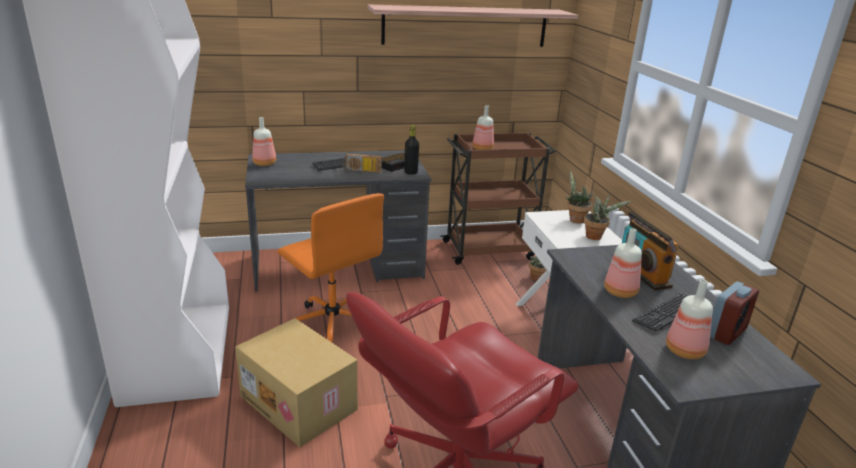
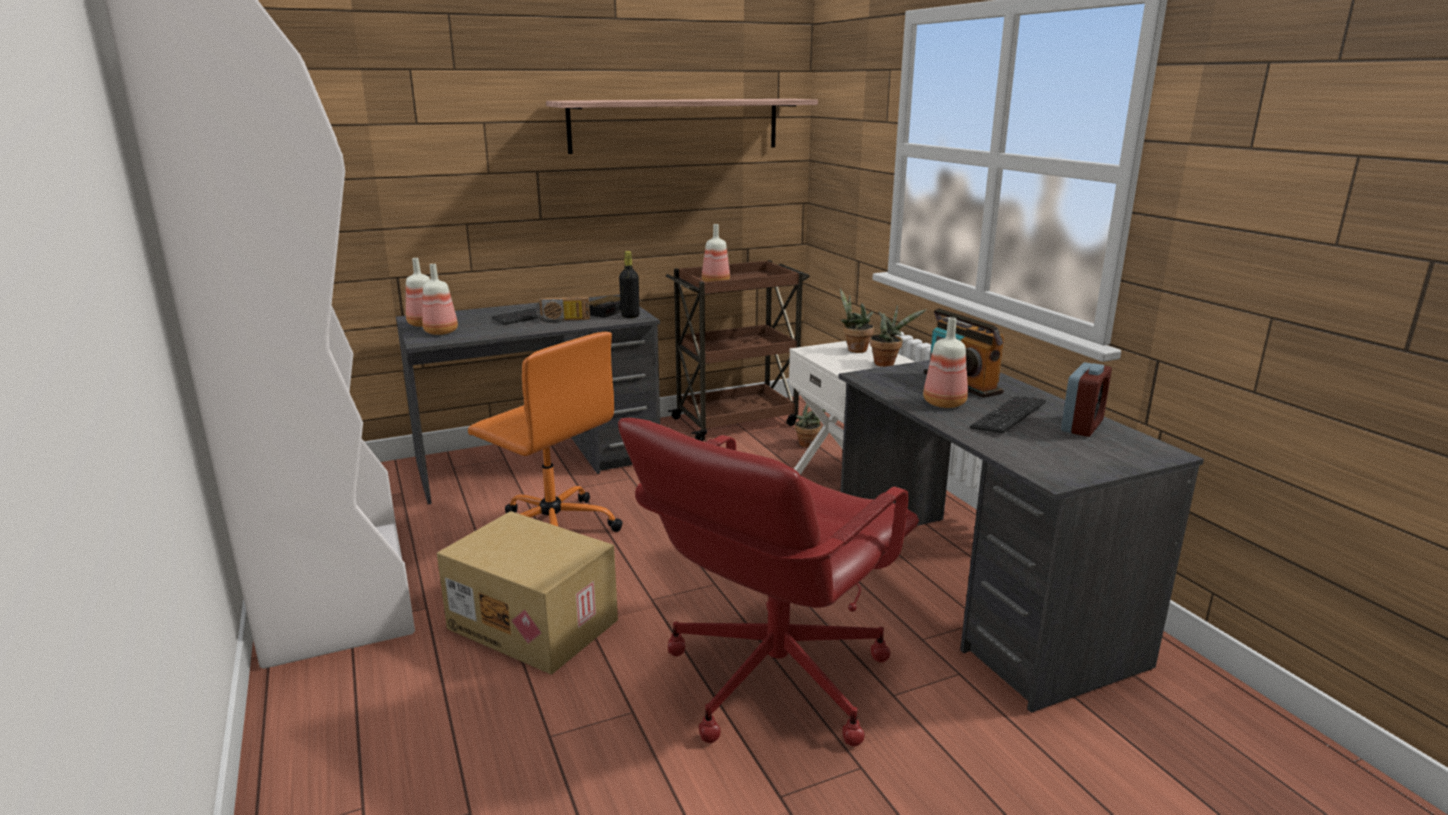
camera: 10 degrees left, 5 degrees down
bottle [666,280,713,359] -> bottle moved to [422,264,458,335]

